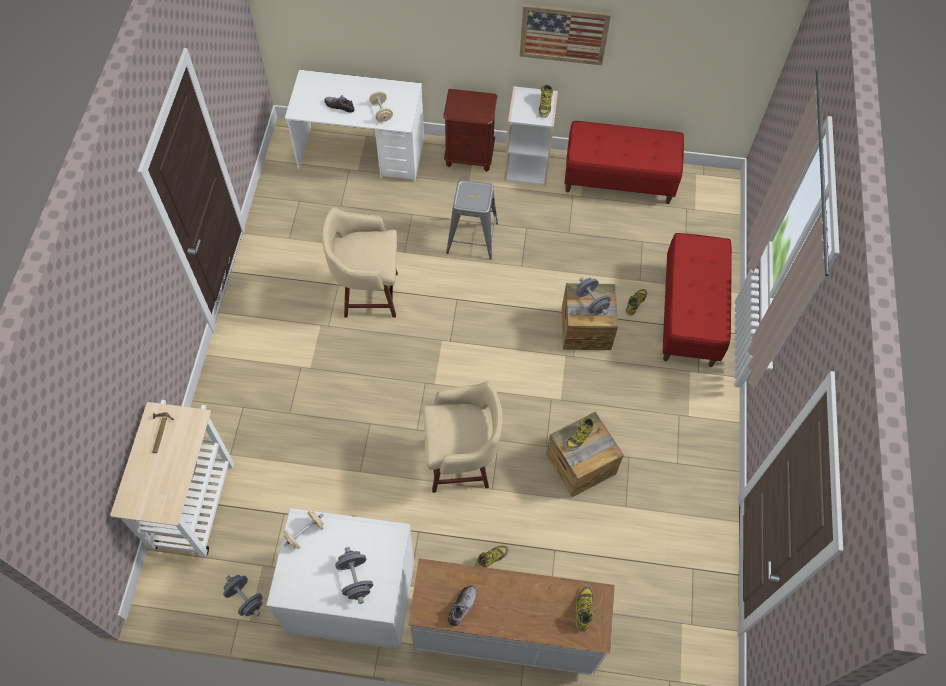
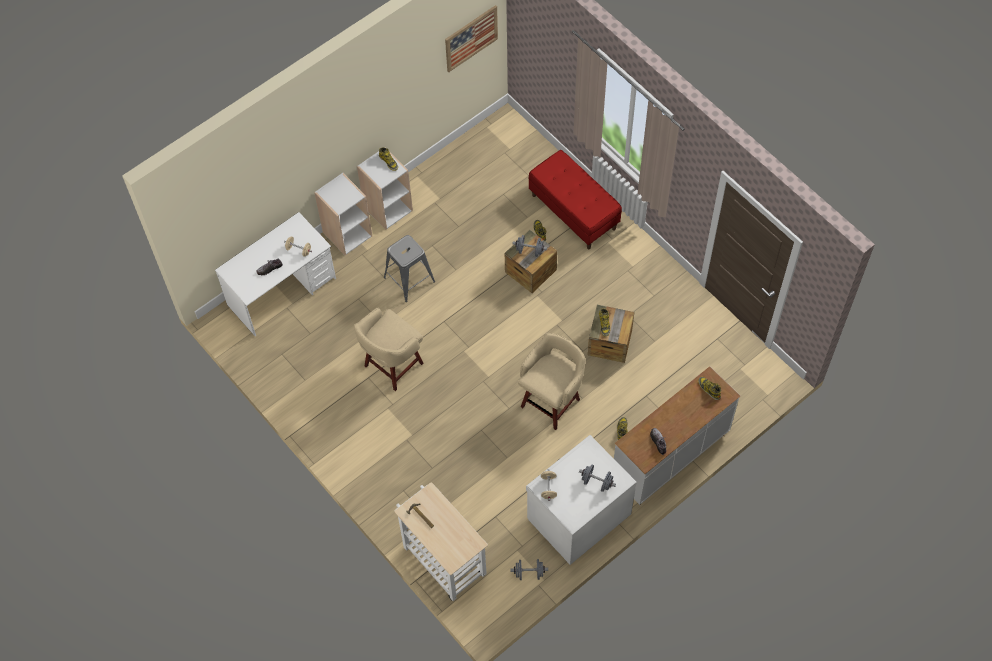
camera: 45 degrees left, 0 degrees up
brown nightstand [443,89,497,172] -> bookcase [314,173,372,255]
picture [520,4,611,65] -> picture moved to [445,5,498,72]
red bench [564,121,684,204] -> none

